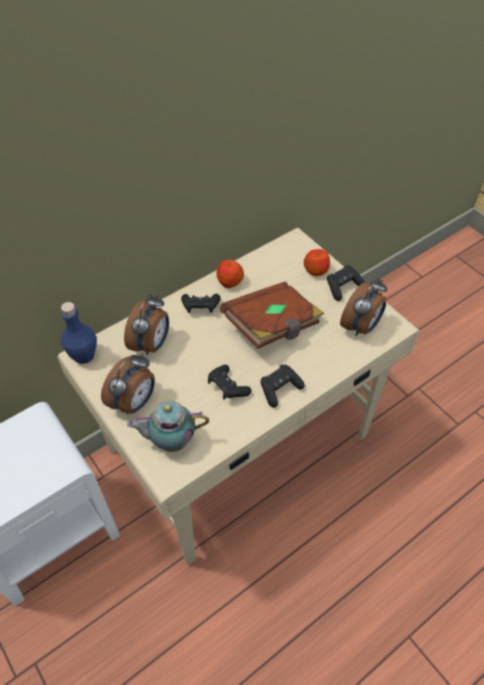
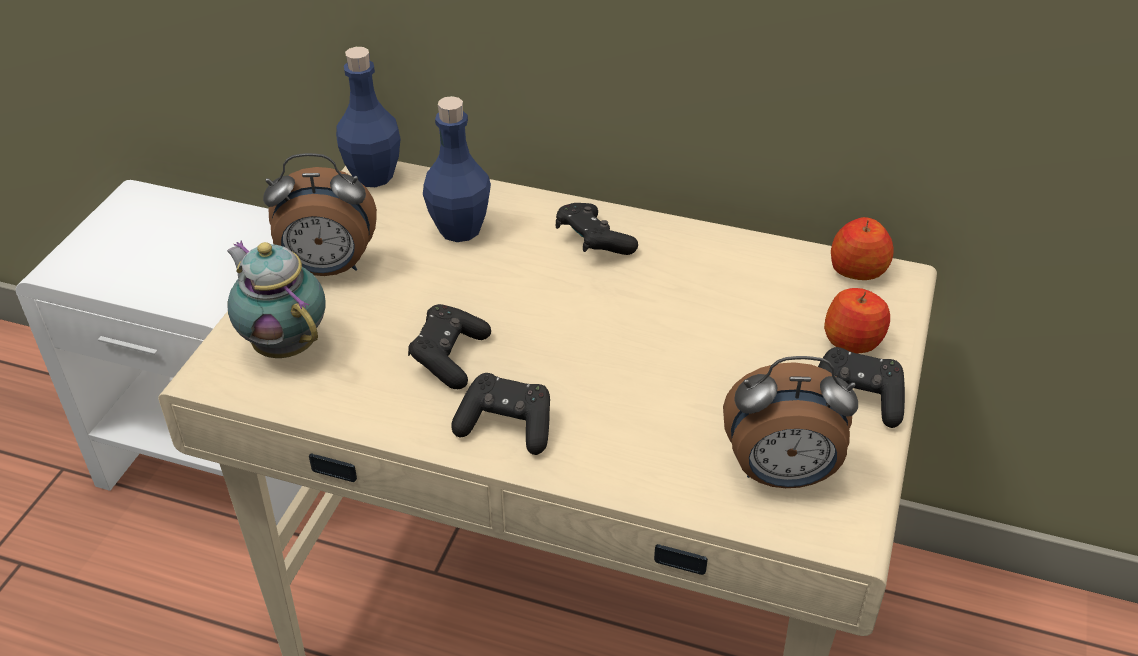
camera: 55 degrees right, 10 degrees down
alarm clock [124,294,169,355] -> blue bottle [423,96,491,242]
apple [217,260,244,288] -> apple moved to [831,217,894,280]
brown book [220,281,324,349] -> none

